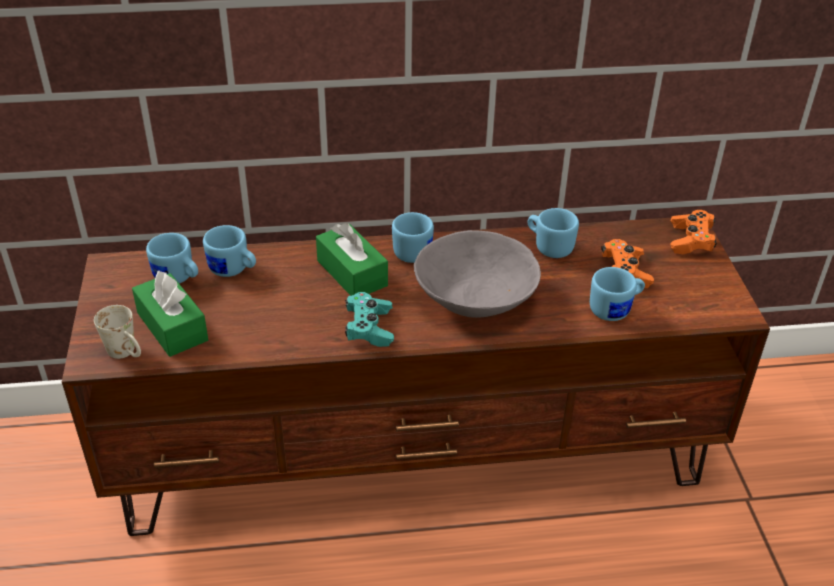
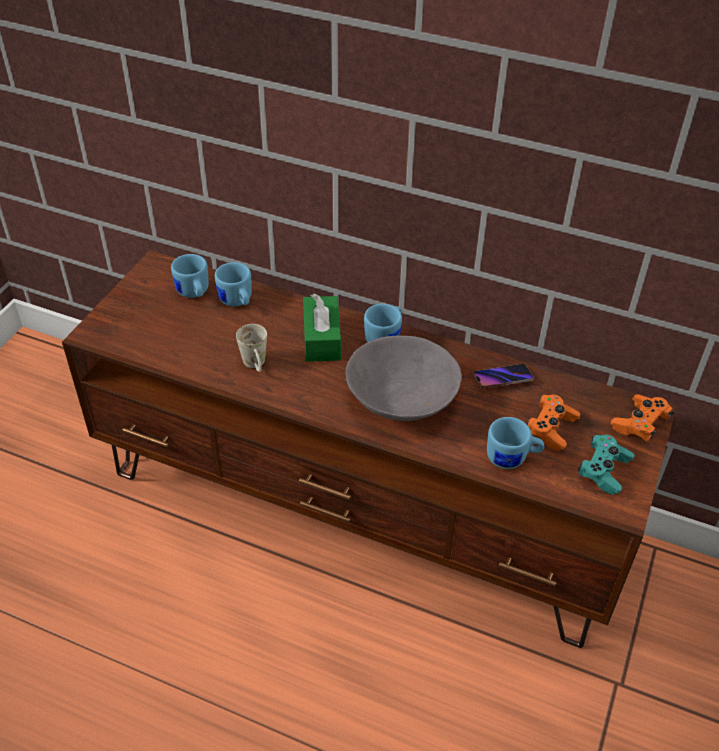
camera: 30 degrees right, 5 degrees up
white mug [94,305,141,359] -> white mug moved to [236,324,267,372]
green tissue box [132,271,208,357] -> none
turquoise game controller [345,292,394,347] -> turquoise game controller moved to [578,435,634,495]
blue mug [528,208,579,258] -> phone [474,364,534,389]

